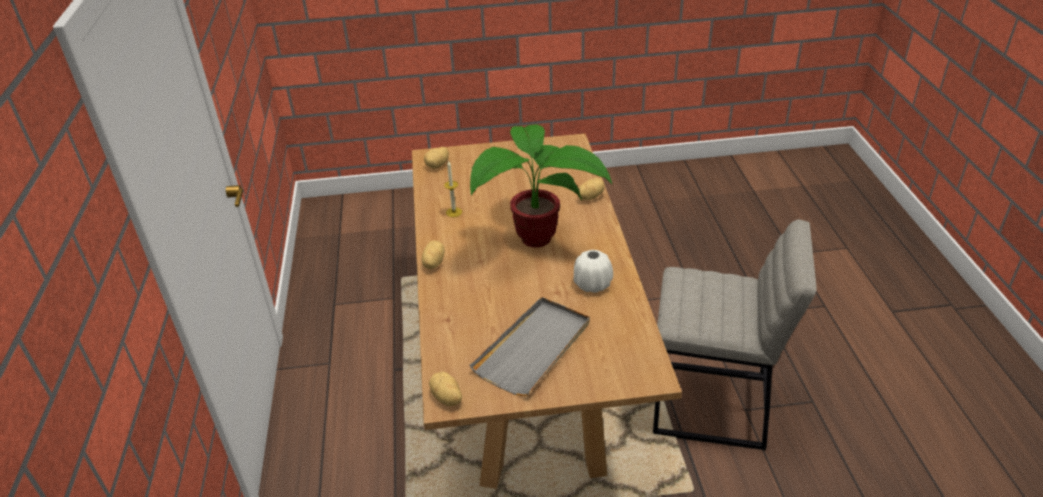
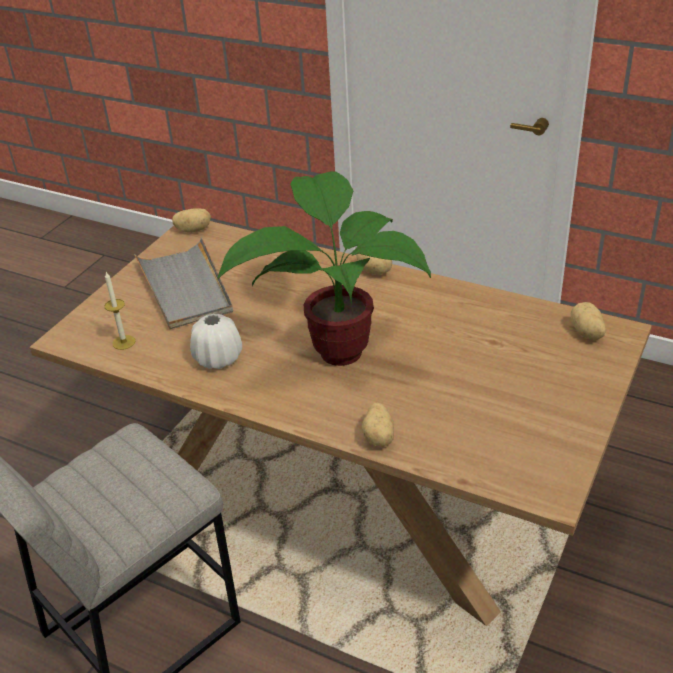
camera: 125 degrees right, 0 degrees up
candle [444,161,462,217] -> candle moved to [104,272,136,350]

